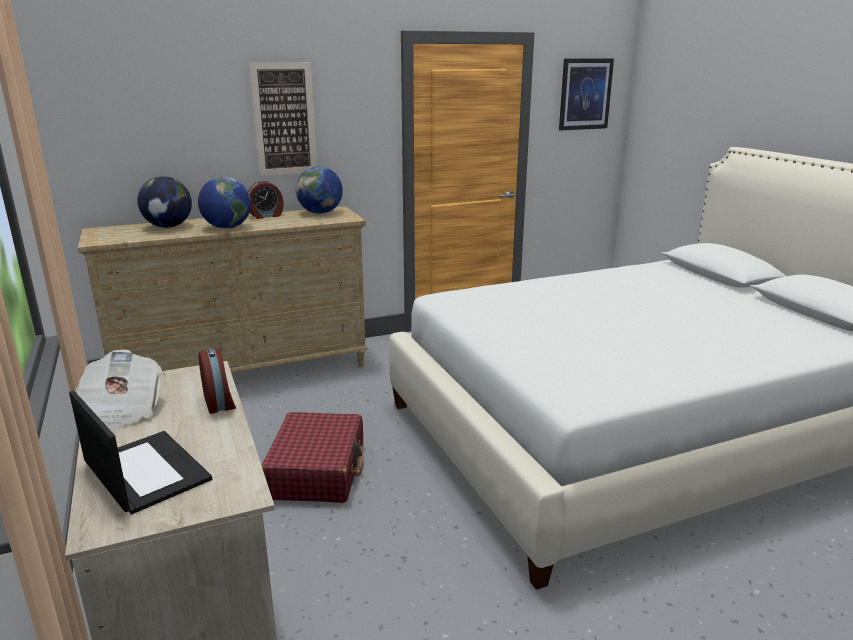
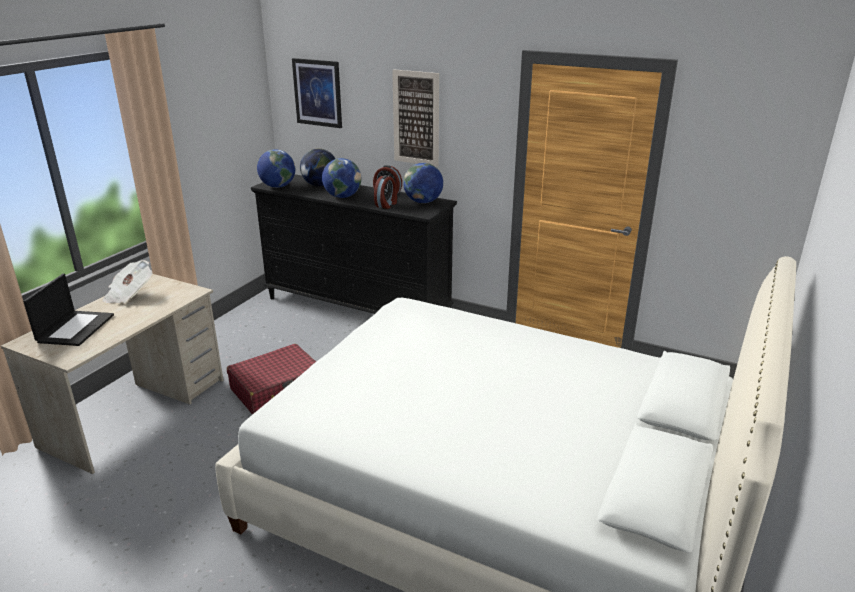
camera: 50 degrees right, 5 degrees up
beige dresser [78,206,368,372] -> black dresser [251,174,457,314]
alarm clock [198,348,236,414] -> alarm clock moved to [374,175,397,209]
picture [559,59,614,131] -> picture moved to [292,58,342,128]
none -> globe [257,149,295,188]

